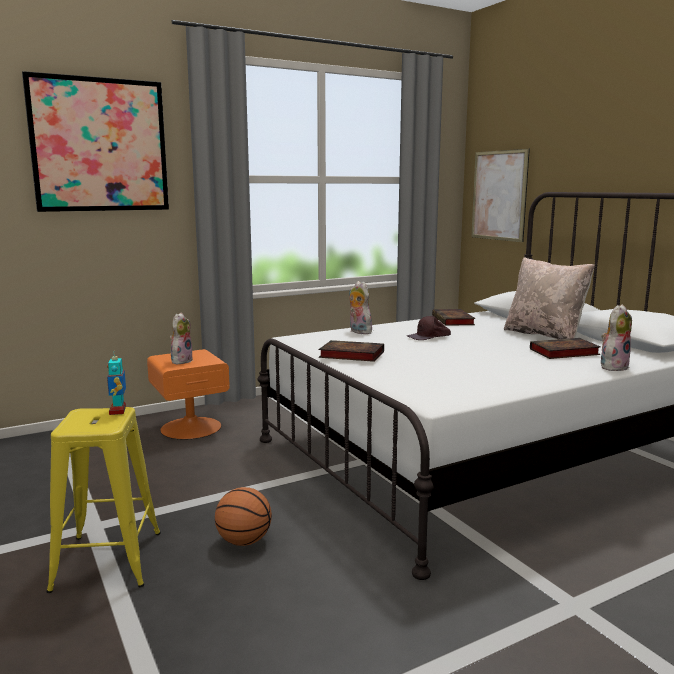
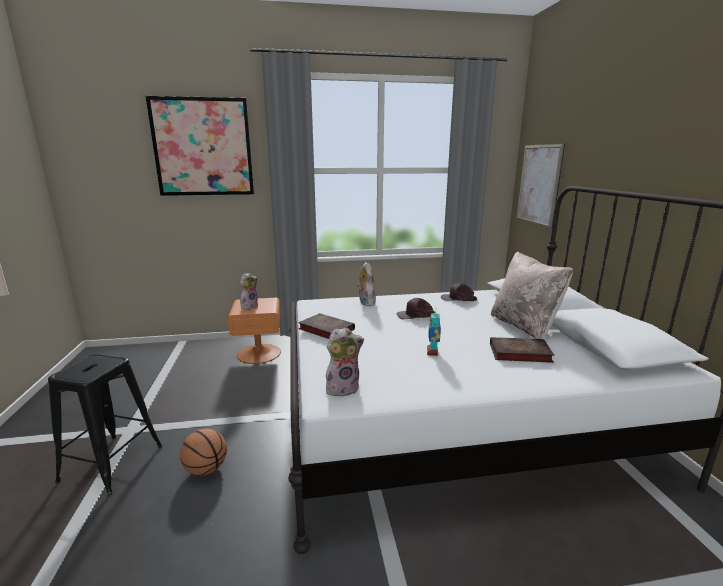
camera: 20 degrees right, 5 degrees up
yellow stool [47,407,161,593] -> black stool [48,354,162,495]
toy robot [107,350,126,415] -> toy robot moved to [427,313,441,356]
book [432,309,475,326] -> brown cap [441,283,477,301]
plush toy [601,304,632,371] -> plush toy moved to [326,327,364,397]

